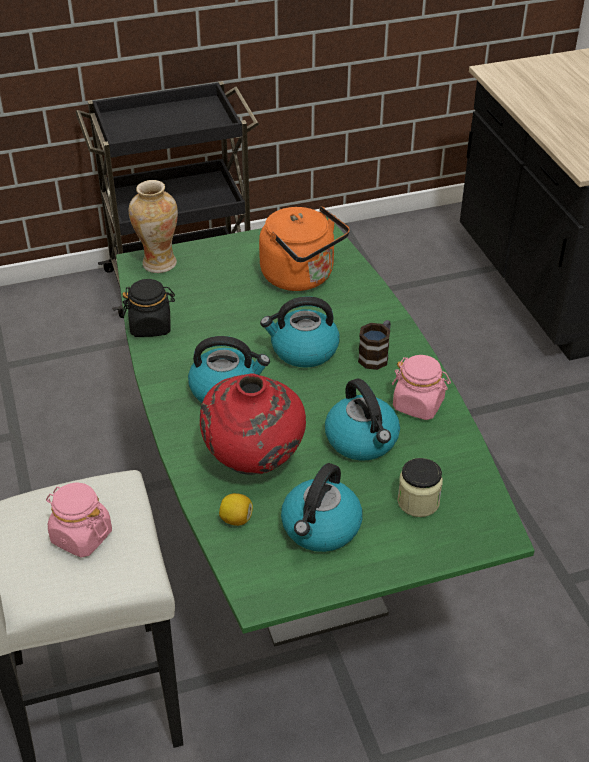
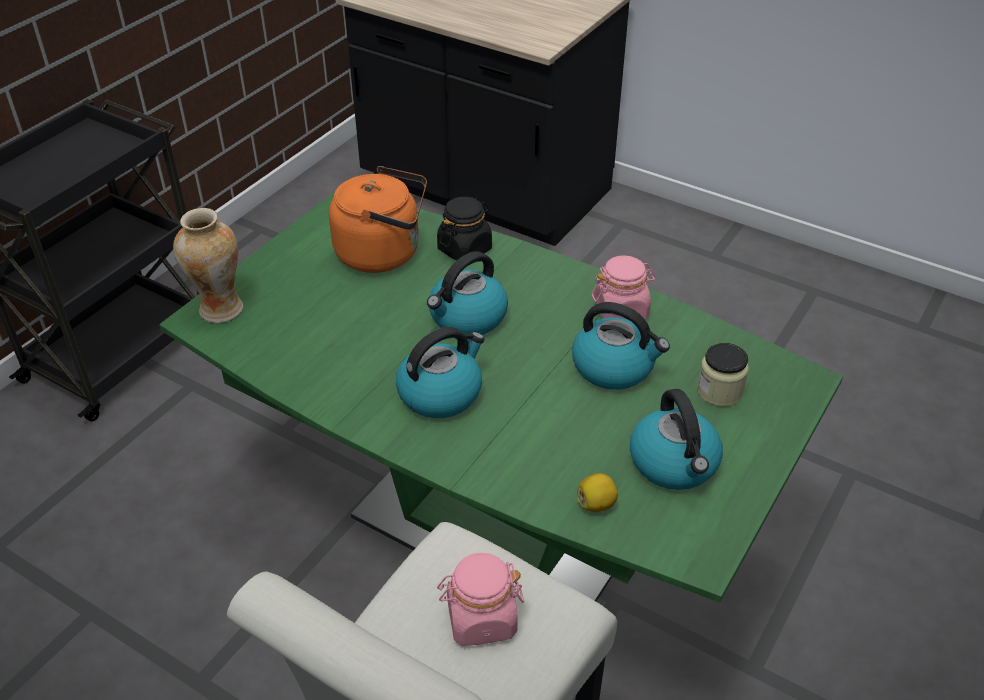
camera: 40 degrees left, 0 degrees up
black jar [122,279,175,337] -> black jar moved to [437,197,492,261]
red vase [200,374,306,475] -> none
mug [358,320,391,370] -> none

